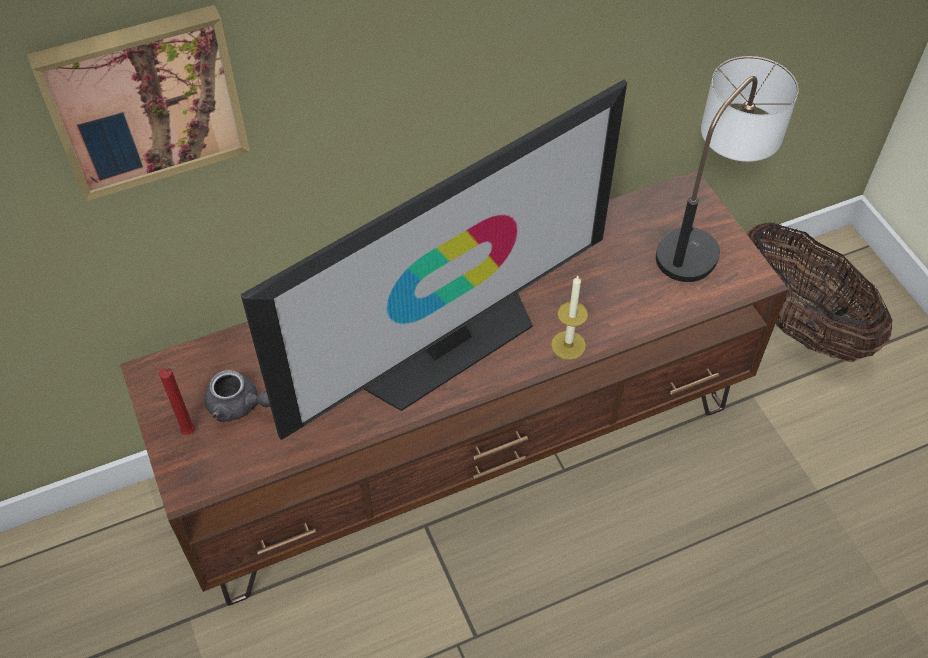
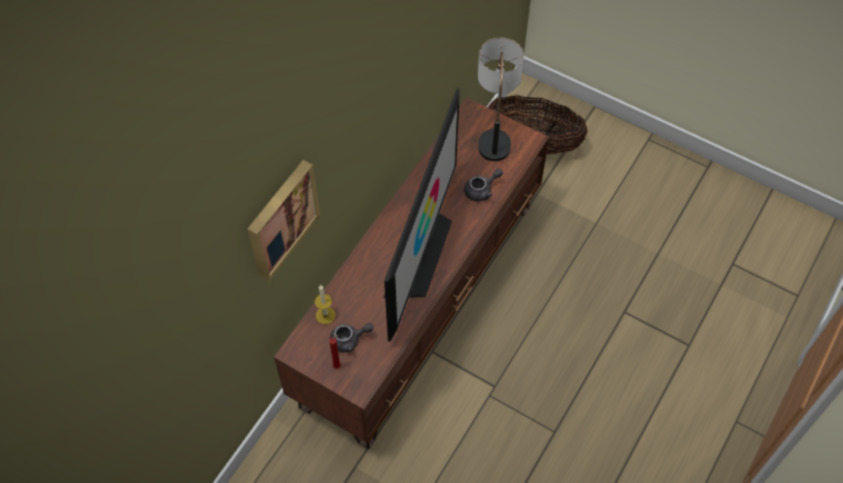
camera: 35 degrees left, 5 degrees up
candle [551,276,588,360] -> candle moved to [315,285,335,324]
none -> grey teapot [464,168,503,201]

